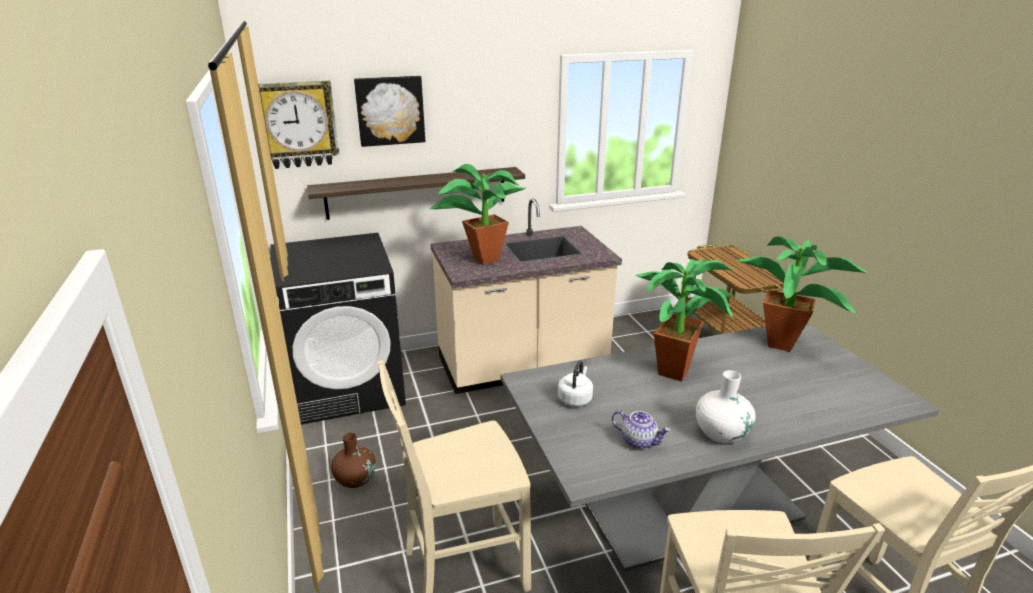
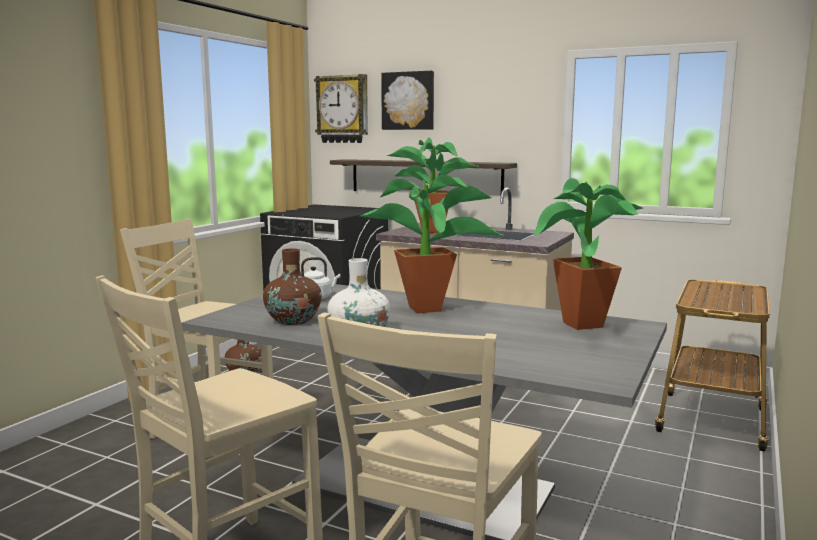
camera: 45 degrees right, 15 degrees down
teapot [612,410,671,449] -> brown vase [263,248,321,325]

